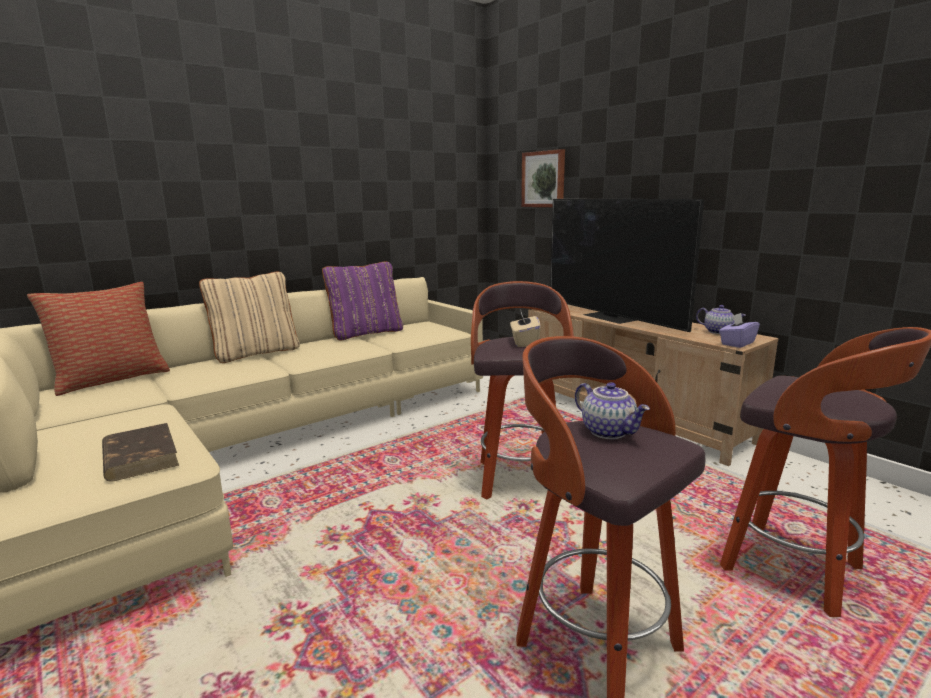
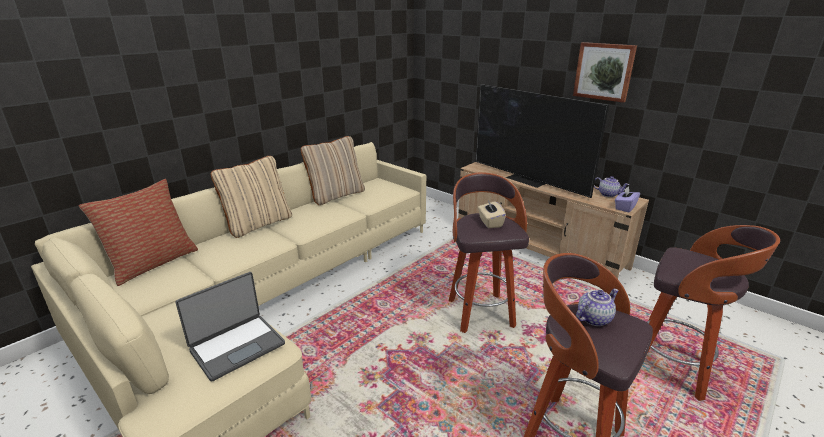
camera: 10 degrees left, 10 degrees up
brown book [102,423,179,482] -> laptop [175,272,285,382]
purple pillow [322,261,403,341] -> beige pillow [301,136,365,205]
picture [521,149,565,207] -> picture moved to [573,42,637,103]
teapot [575,382,650,439] -> teapot turned 75 degrees counterclockwise [576,289,619,326]

